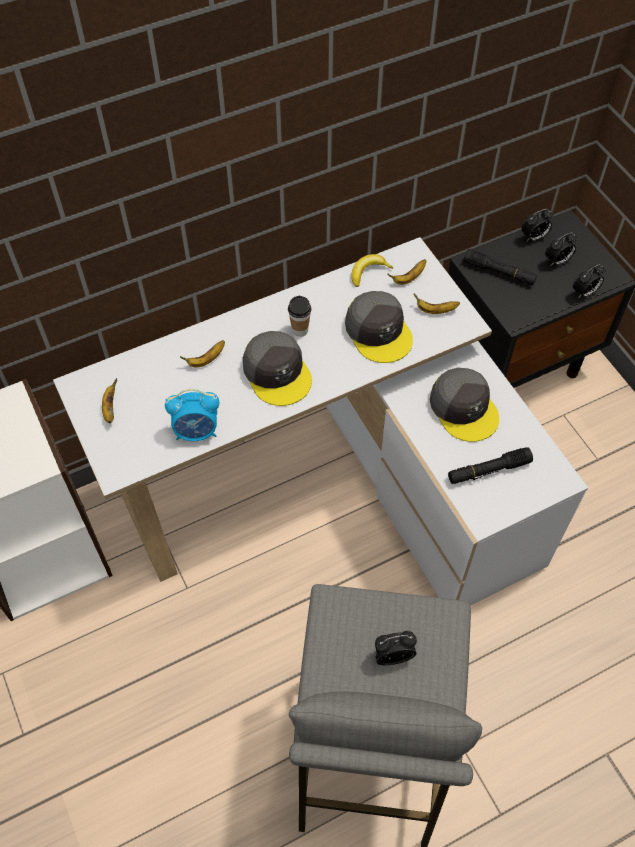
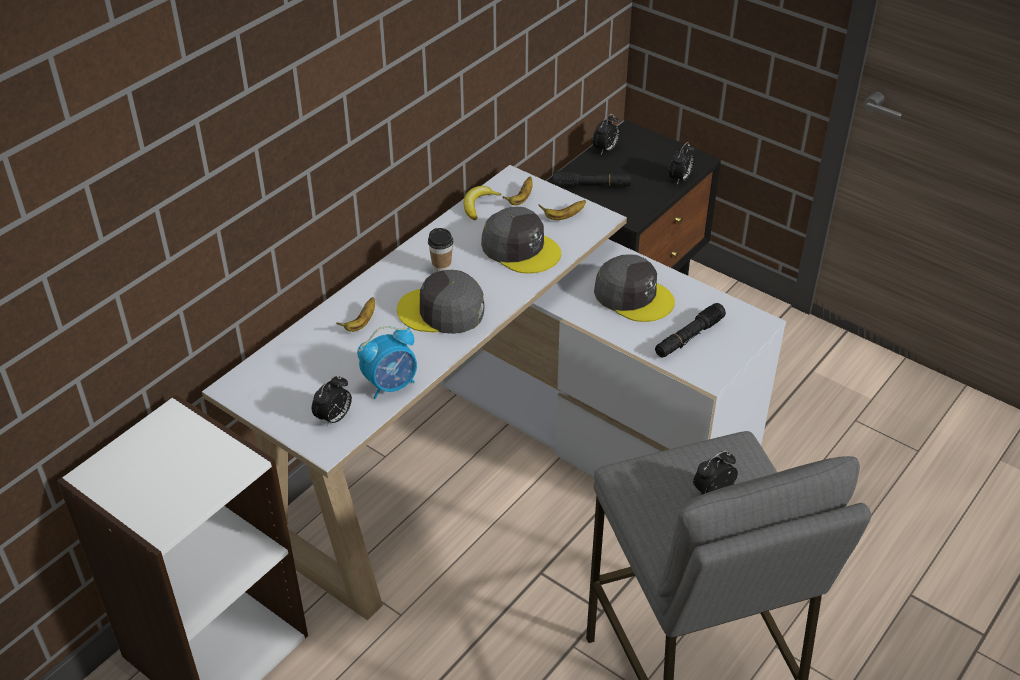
camera: 25 degrees left, 15 degrees down
banana [102,378,117,423] -> none
grey cap [243,331,312,406] -> grey cap turned 150 degrees clockwise [397,270,484,334]
alarm clock [545,233,578,265] -> alarm clock moved to [312,375,352,426]

